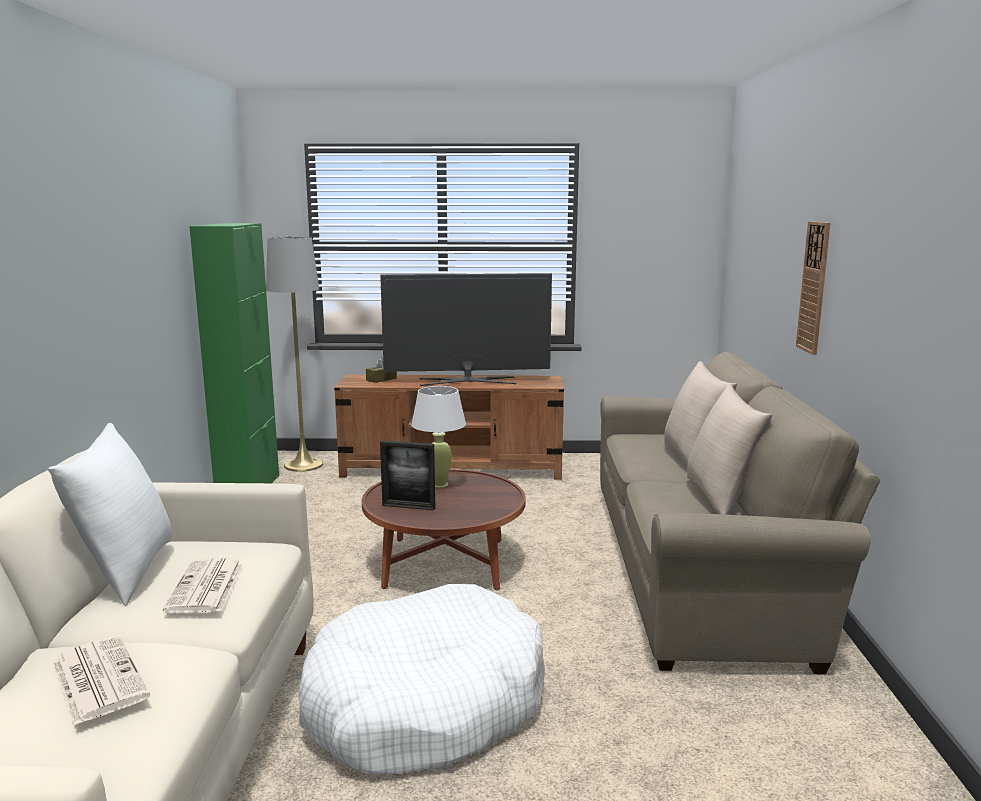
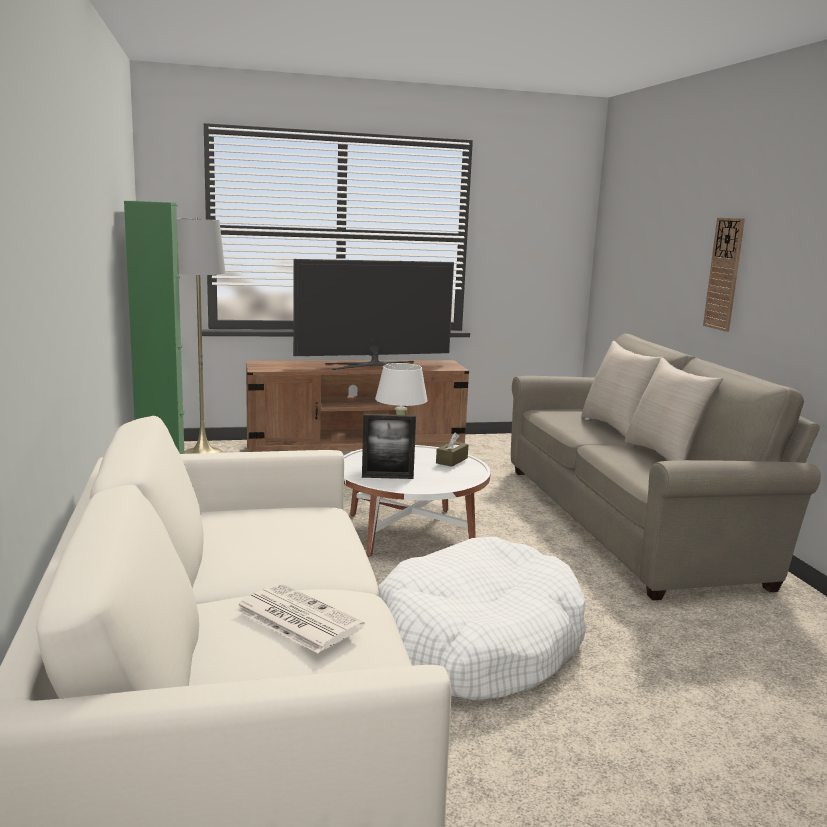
camera: 15 degrees left, 0 degrees up
white pillow [48,423,172,606] -> none
newspaper [163,558,243,613] -> none
brown coffee table [362,469,526,590] -> white coffee table [344,445,491,557]
brown tissue box [366,356,397,383] -> brown tissue box moved to [436,433,468,467]

